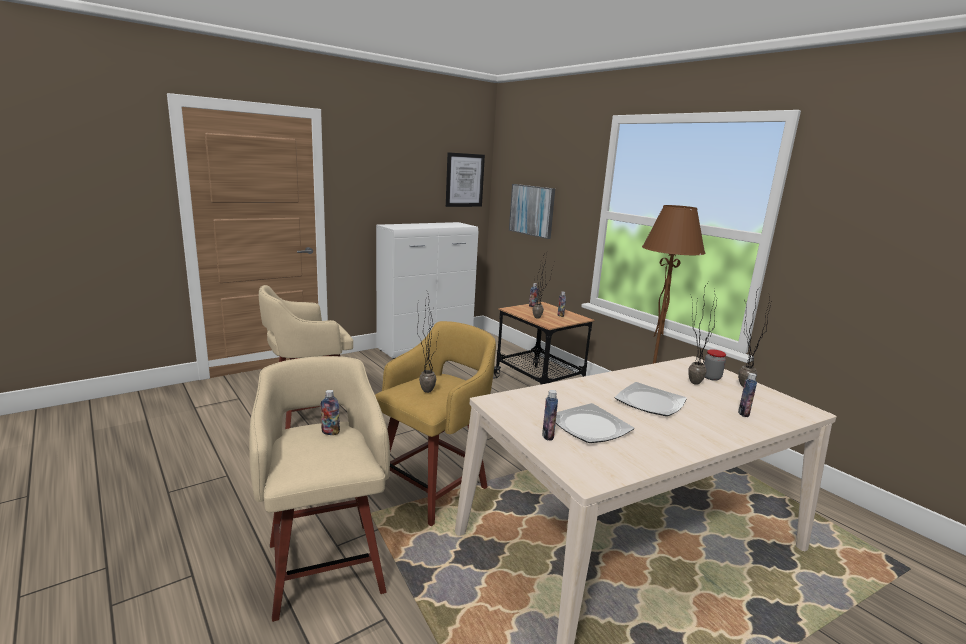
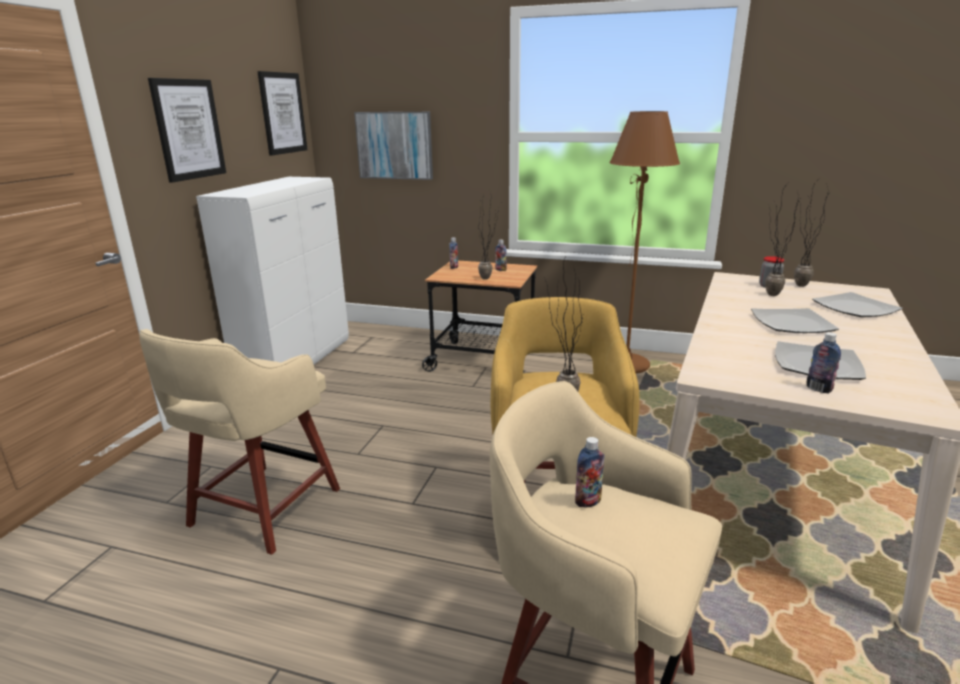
camera: 35 degrees left, 5 degrees up
bottle [738,373,757,417] -> plate [812,292,903,317]
none -> picture [148,78,226,183]

